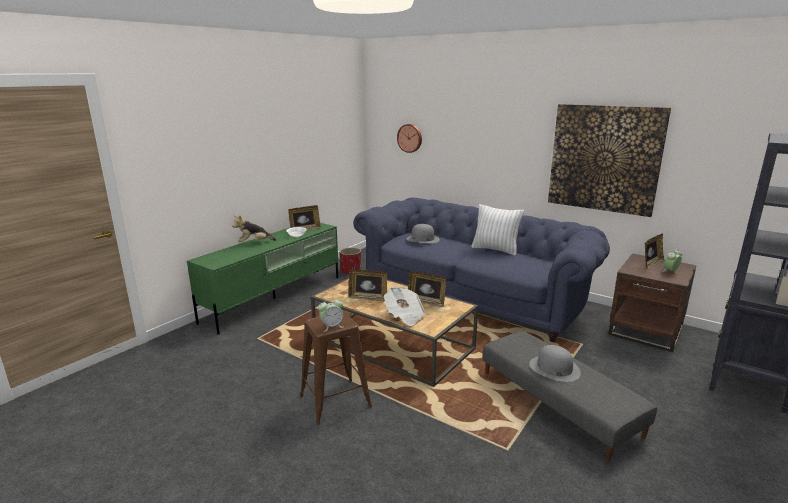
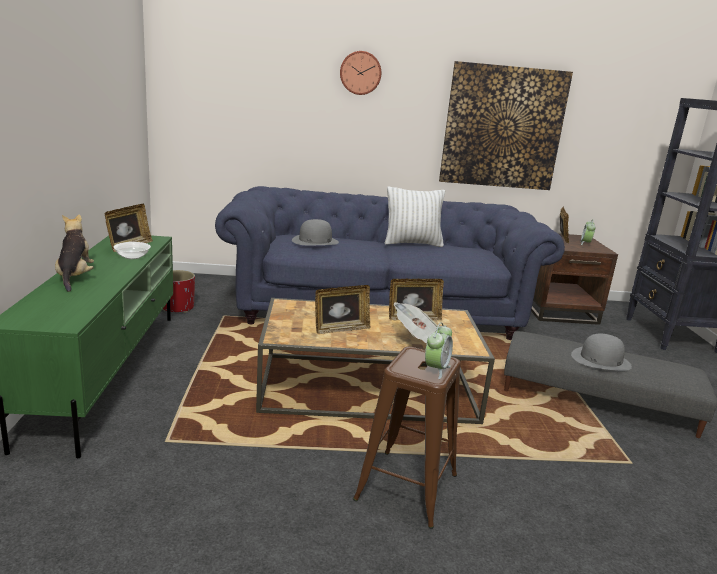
camera: 40 degrees left, 0 degrees up
plush toy [232,215,276,242] -> plush toy turned 135 degrees clockwise [55,214,94,292]
wall clock [397,124,422,153] -> wall clock moved to [340,51,381,95]

